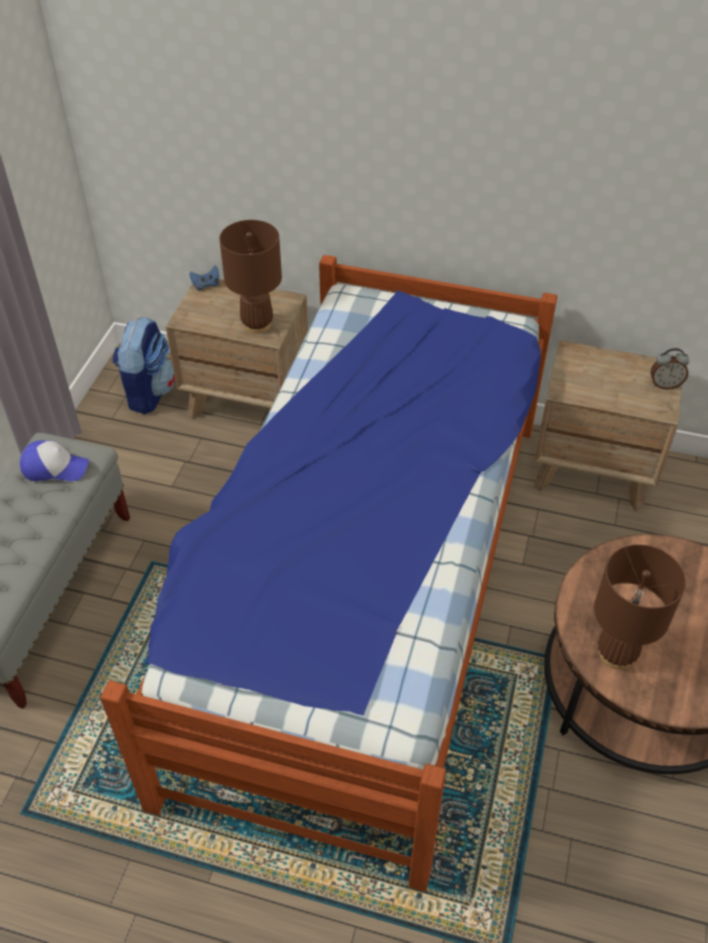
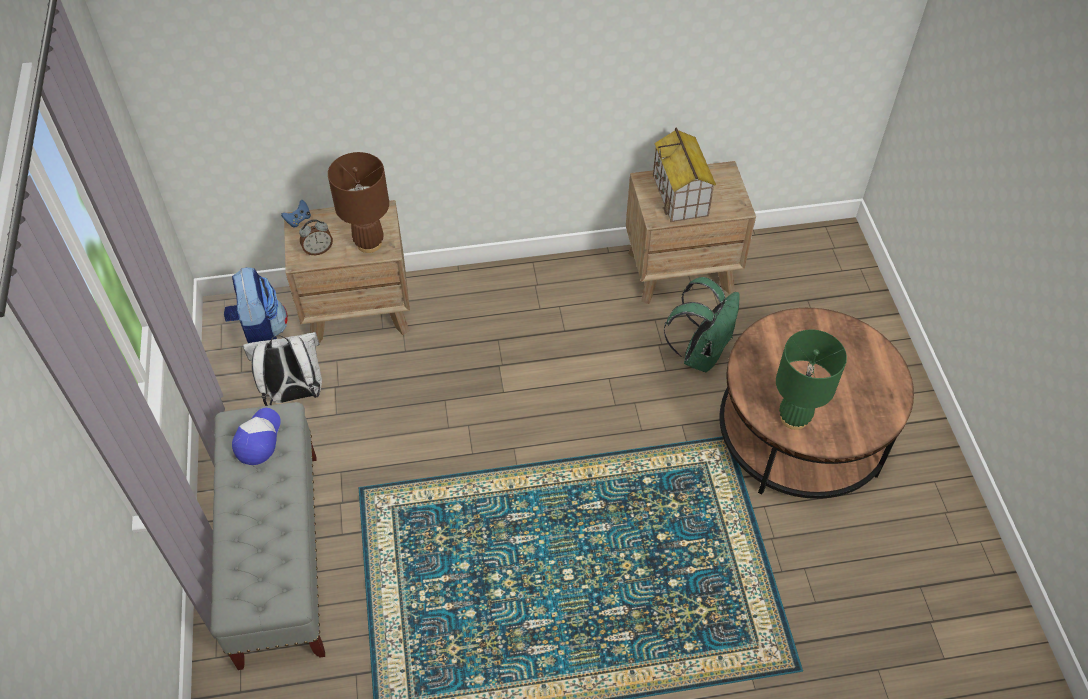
camera: 25 degrees left, 5 degrees up
cap [20,440,89,481] -> cap turned 60 degrees counterclockwise [232,408,281,465]
bed [100,255,558,892] -> none
brown table lamp [594,545,686,670] -> green table lamp [776,330,847,430]
alarm clock [651,348,689,390] -> alarm clock moved to [299,219,333,255]
none -> white backpack [243,332,322,406]
none -> toy house [653,128,716,222]
none -> green backpack [664,277,740,372]

